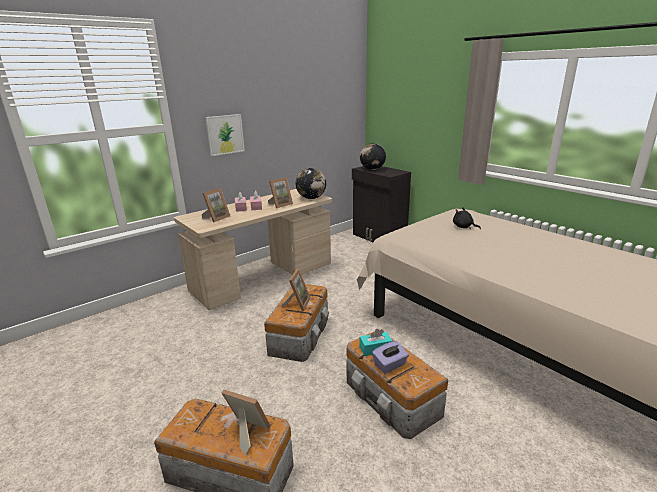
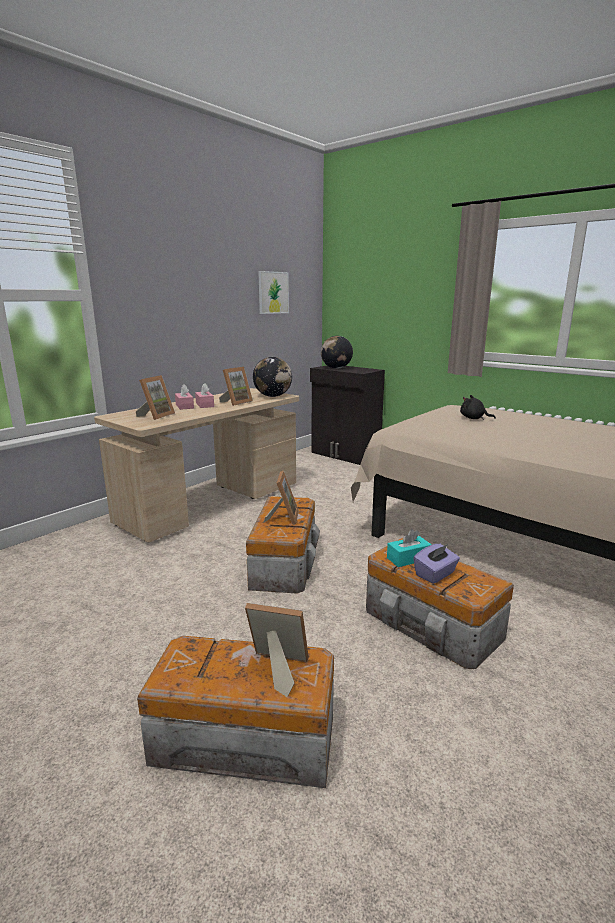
camera: 10 degrees left, 5 degrees down
picture [205,114,245,156] -> picture moved to [258,271,289,314]

